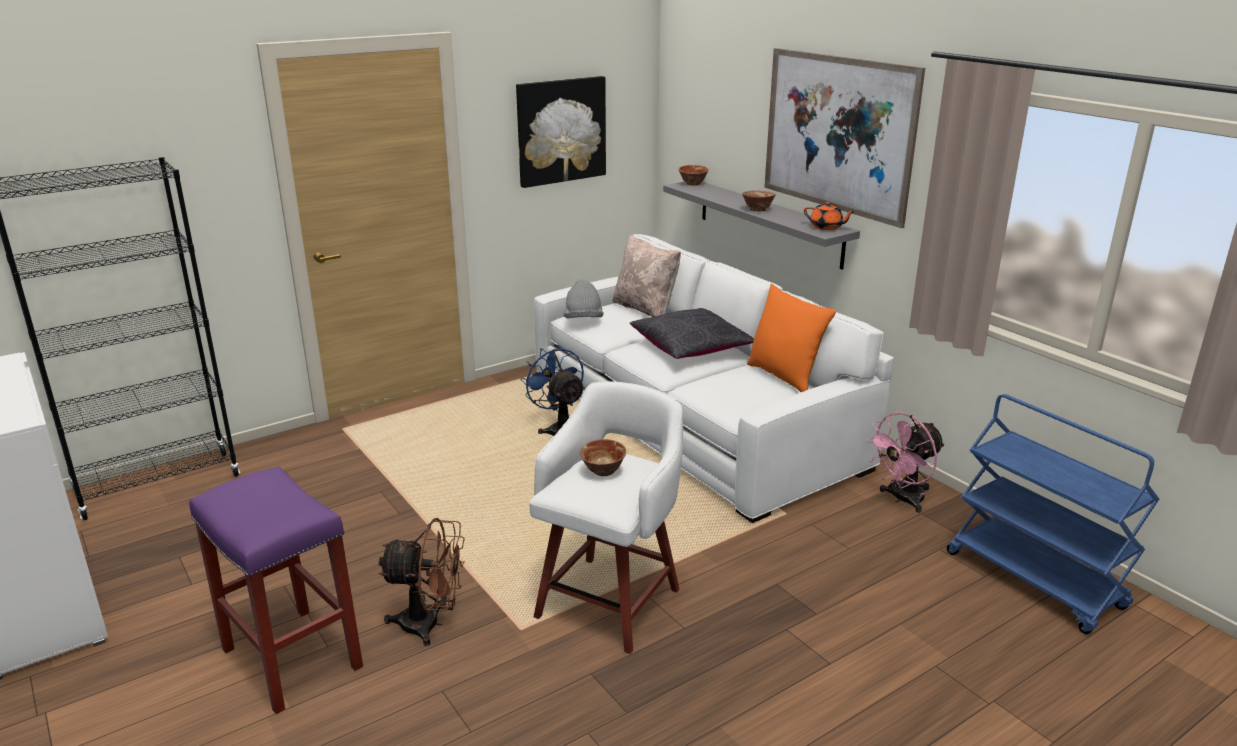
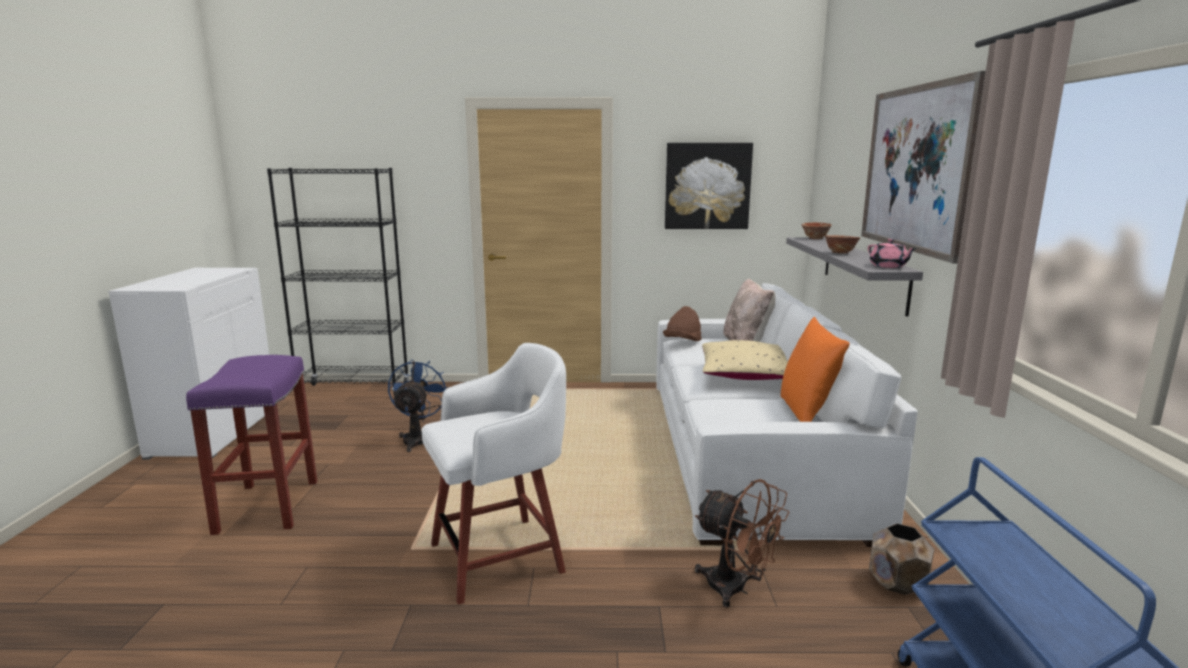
camera: 35 degrees right, 10 degrees down
brown fan [378,518,465,646] -> brown fan moved to [695,479,790,608]
blue fan [520,345,585,436] -> blue fan moved to [388,359,449,452]
grey hat [564,279,604,318] -> brown hat [663,306,701,341]
bowl [579,439,626,476] -> none
black pillow [630,308,754,359] -> beige pillow [702,340,788,380]
orange teapot [804,202,855,230] -> pink teapot [868,239,917,268]
pink fan [866,412,945,513] -> brown planter [869,523,934,595]

